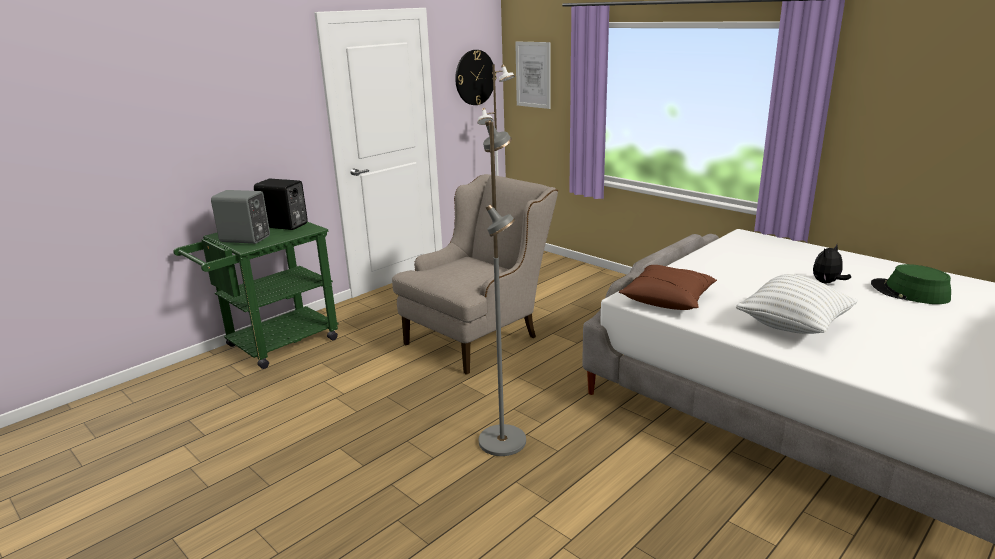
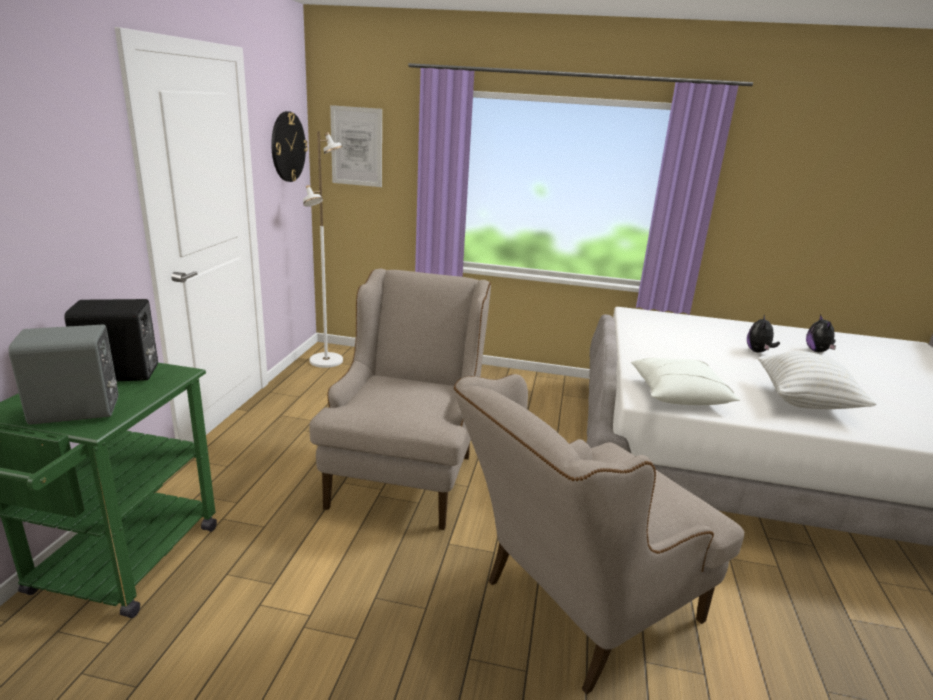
camera: 35 degrees left, 0 degrees up
grey floor lamp [479,120,526,456] -> beige armchair [454,374,744,695]
brown pillow [619,265,717,310] -> white pillow [631,358,740,405]
green hat [871,264,951,304] -> plush toy [806,314,836,352]

